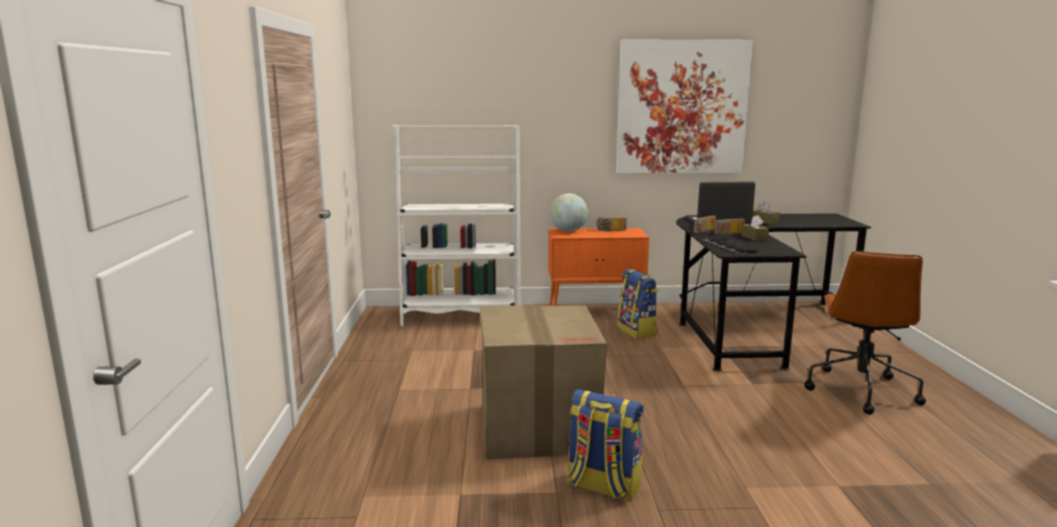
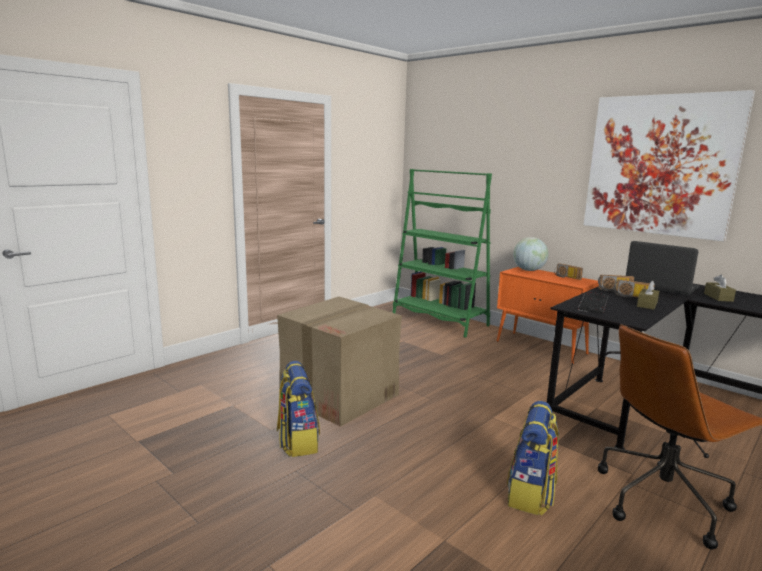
camera: 45 degrees right, 0 degrees up
white bookcase [392,125,521,326] -> green bookcase [392,169,492,338]
backpack [617,269,658,339] -> backpack moved to [507,401,559,516]

